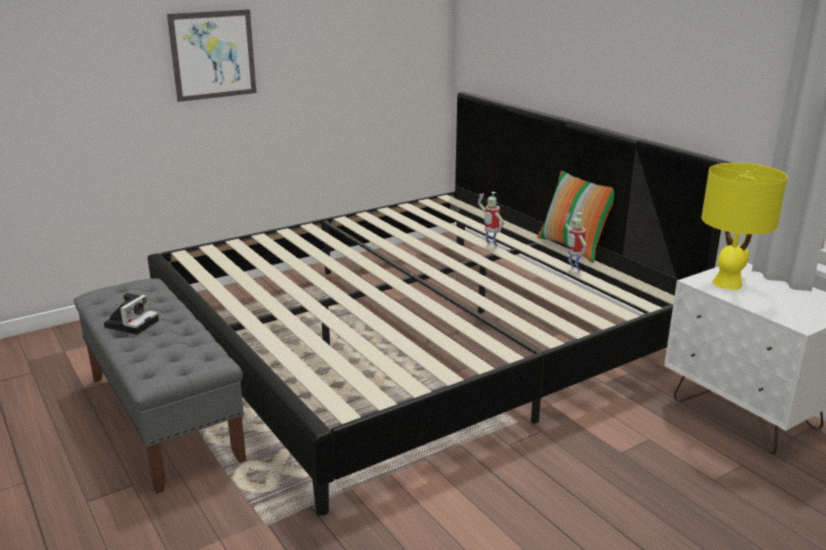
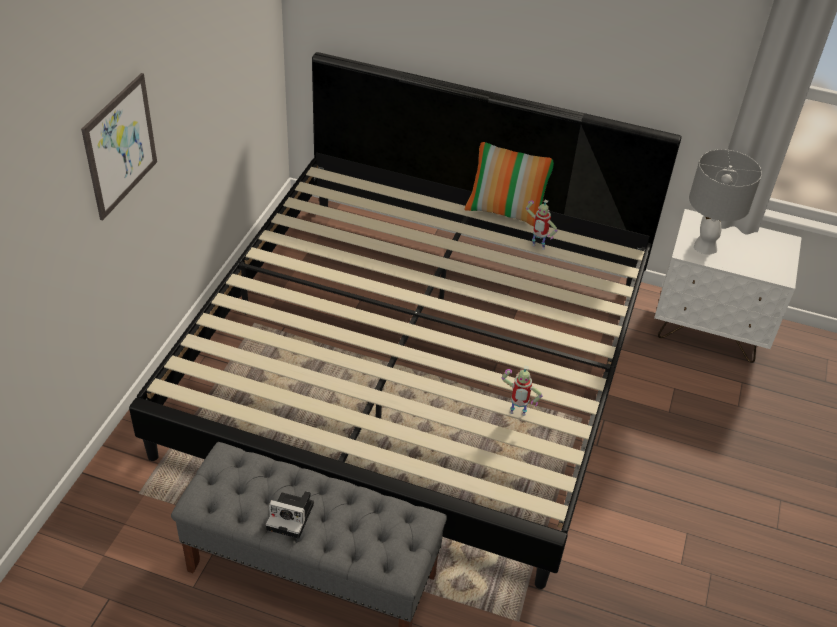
camera: 40 degrees left, 20 degrees up
camera [104,293,159,335] -> camera turned 120 degrees clockwise [266,491,314,539]
toy robot [478,192,504,248] -> toy robot moved to [502,365,543,416]
yellow table lamp [701,163,788,290] -> grey table lamp [689,149,762,255]

